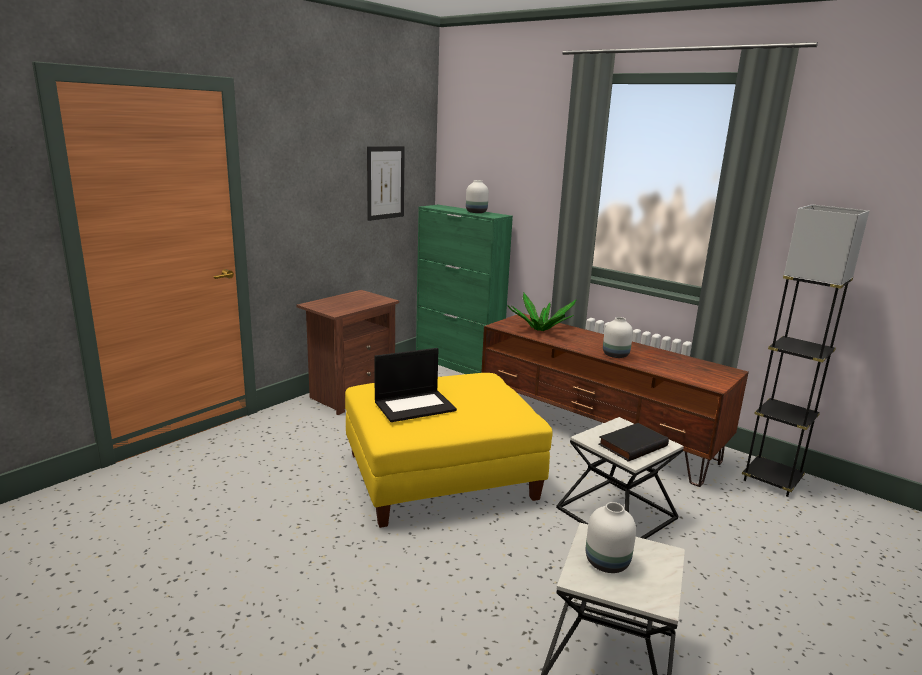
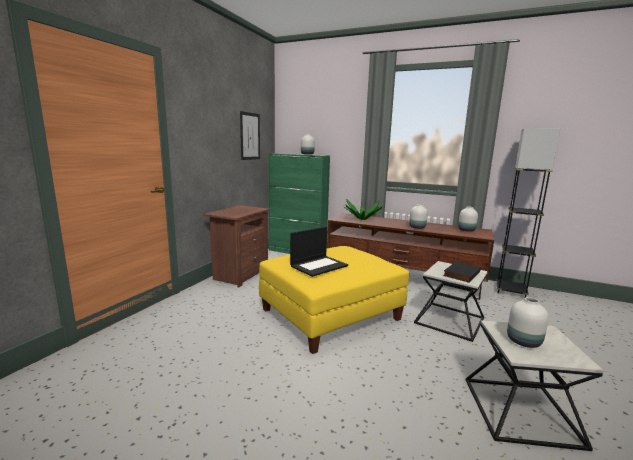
camera: 15 degrees left, 5 degrees down
none -> white vase [458,206,478,232]

